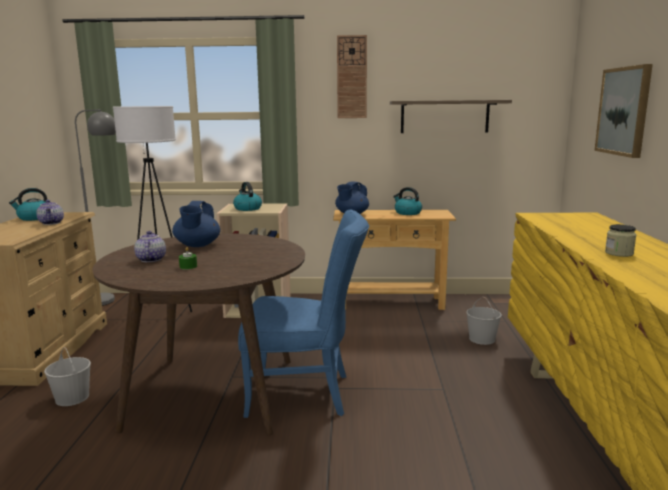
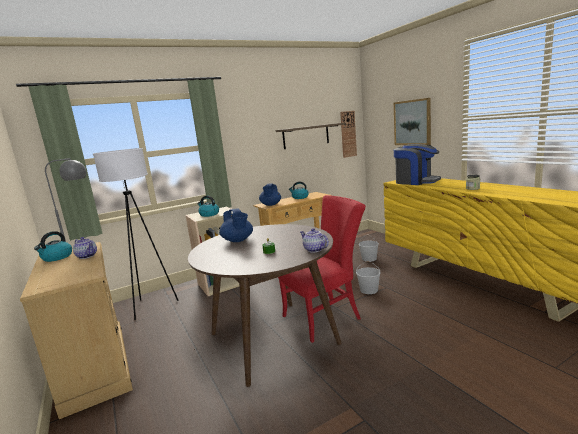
camera: 30 degrees left, 0 degrees up
white bucket [44,347,91,406] -> white bucket moved to [356,261,381,294]
teapot [134,231,166,262] -> teapot moved to [300,228,329,253]
blue chair [238,210,369,418] -> red chair [278,195,366,343]
wall clock [337,35,367,118] -> wall clock moved to [340,111,357,158]
none -> coffee machine [394,144,441,185]

